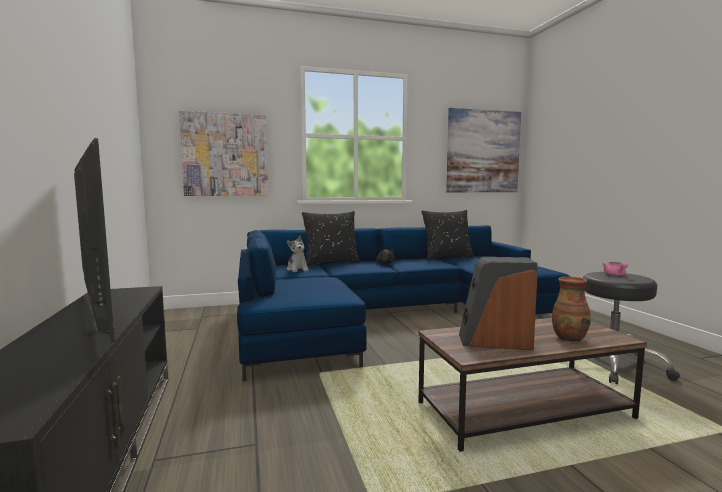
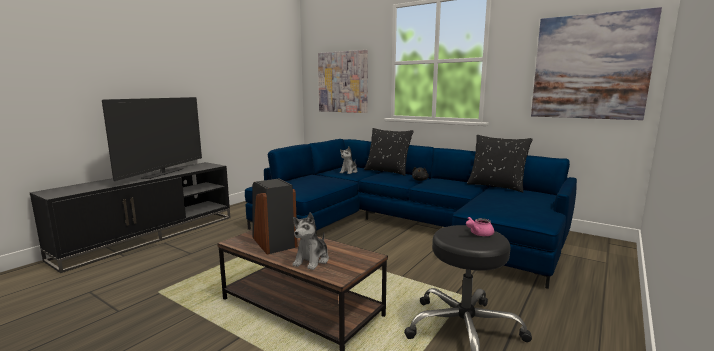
camera: 50 degrees right, 5 degrees up
vase [552,277,591,342] -> plush toy [292,213,329,270]

